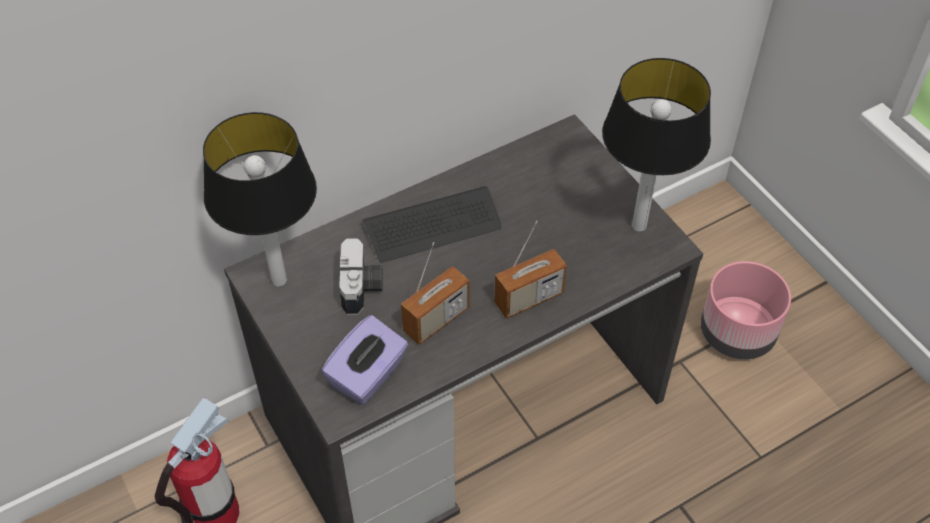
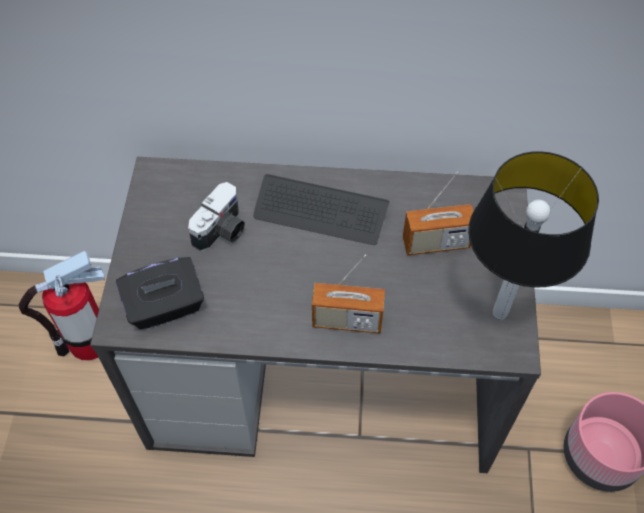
camera: 35 degrees right, 5 degrees up
table lamp [203,112,317,287] -> none
purple tissue box [321,315,408,405] -> black tissue box [116,257,204,330]
radio [401,242,470,345] -> radio moved to [403,172,473,255]

